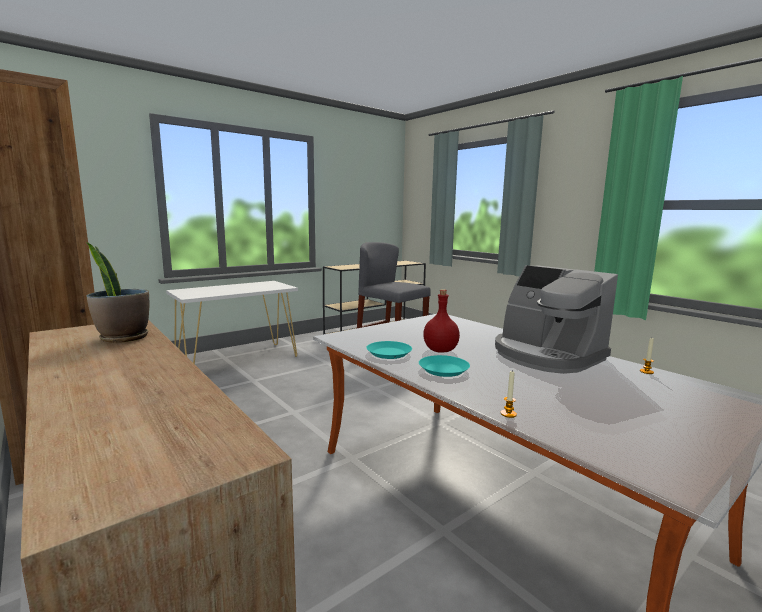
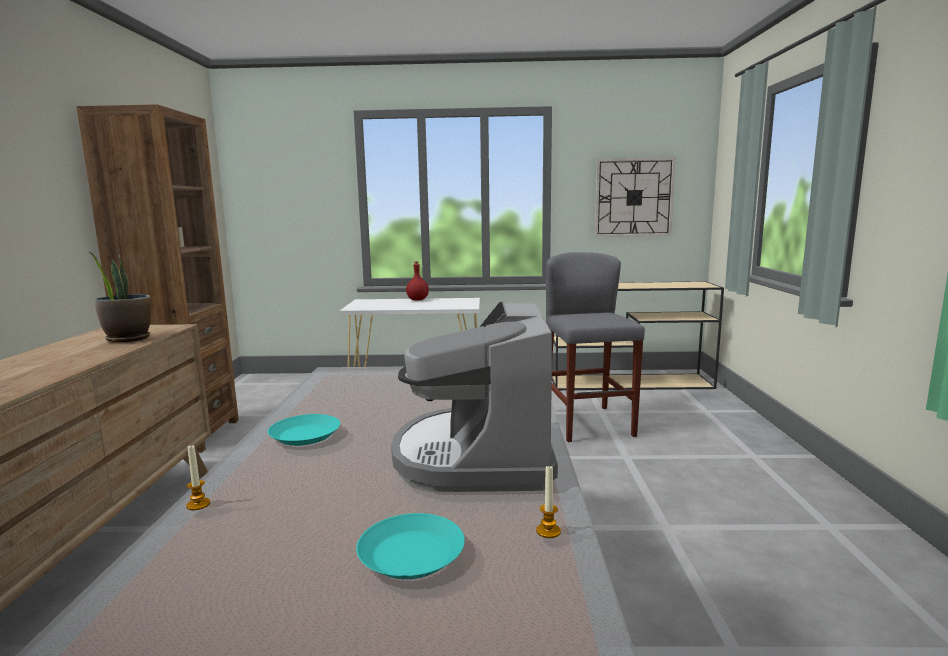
camera: 40 degrees right, 0 degrees up
turquoise plate [366,341,412,359] -> turquoise plate moved to [356,513,465,579]
red bottle [423,289,460,353] -> red bottle moved to [406,261,429,301]
none -> wall clock [595,157,676,237]

